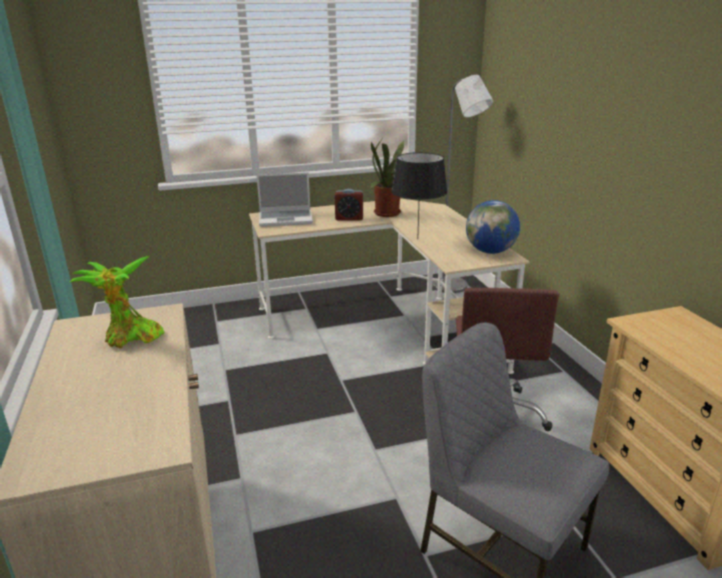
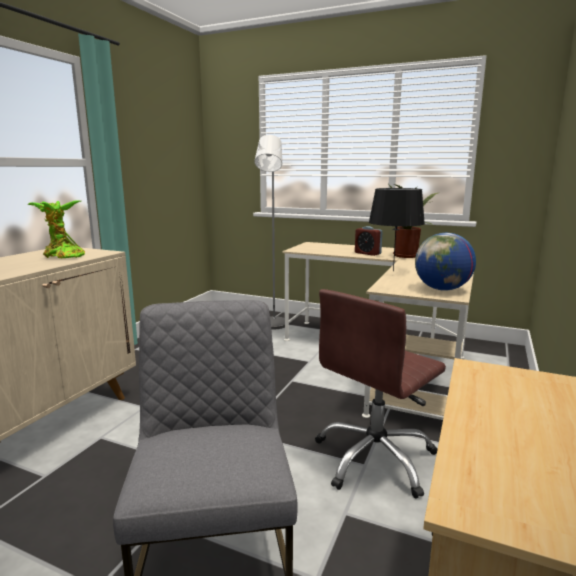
camera: 40 degrees right, 10 degrees down
laptop [256,172,313,227] -> none
grey floor lamp [432,75,493,293] -> grey floor lamp moved to [254,135,285,330]

